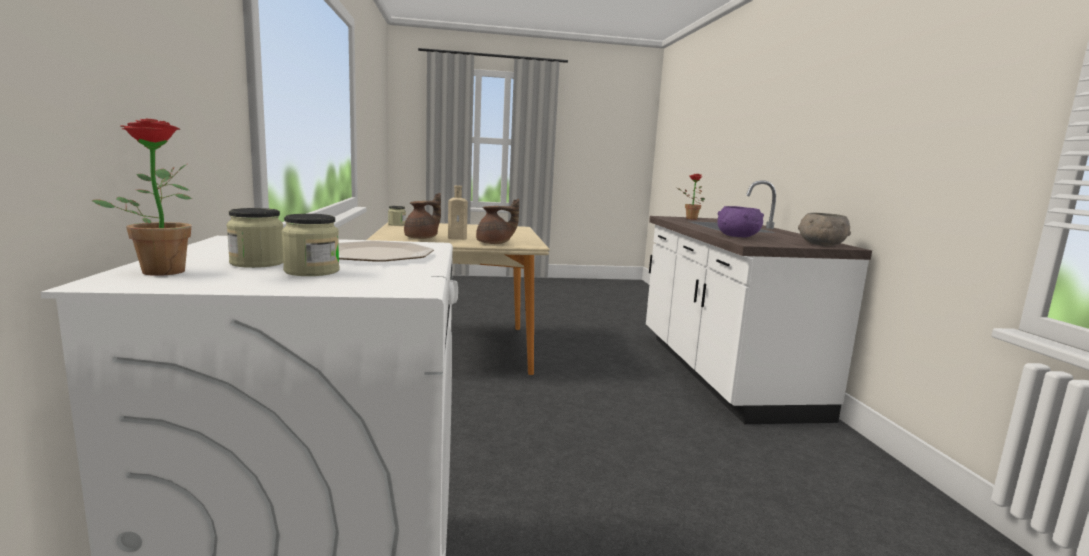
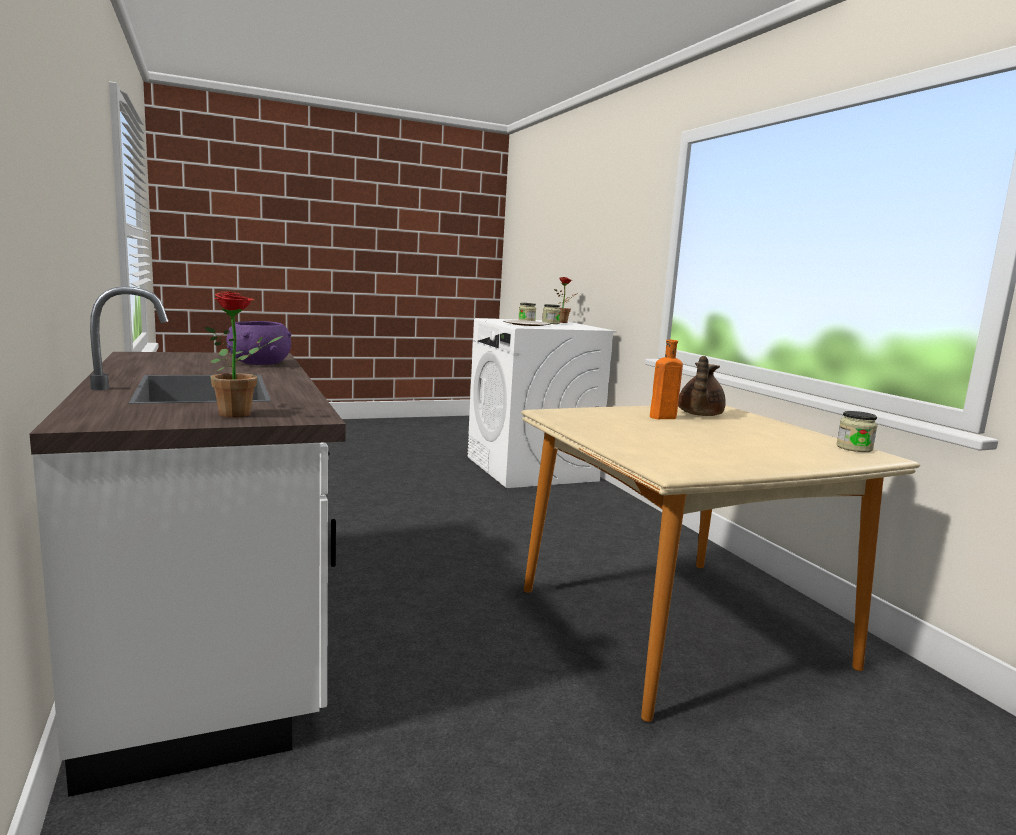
camera: 165 degrees right, 0 degrees up
beige bottle [448,185,468,240] -> orange bottle [650,340,683,419]
brown teapot [476,199,519,244] -> none
grey bowl [798,213,851,246] -> none

